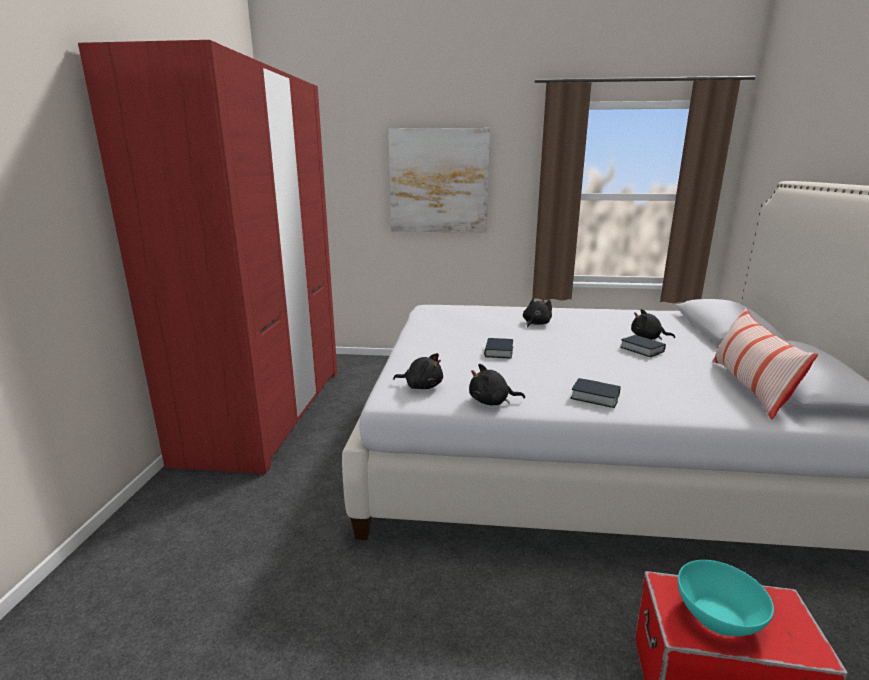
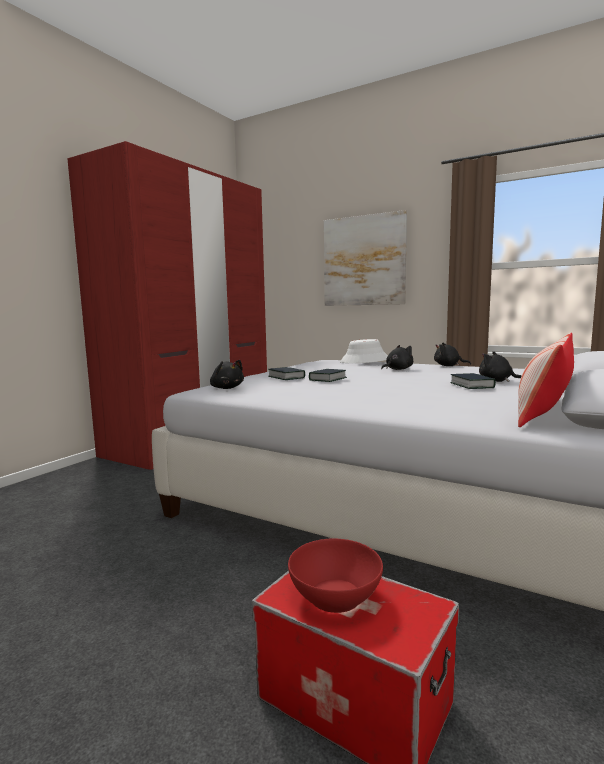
camera: 25 degrees right, 10 degrees down
black plush toy [469,364,525,406] -> black plush toy moved to [434,343,471,366]
book [570,378,621,408] -> book moved to [268,367,305,380]
turquoise bowl [678,560,774,636] -> red bowl [288,539,383,613]
none -> white hat [340,339,388,363]

